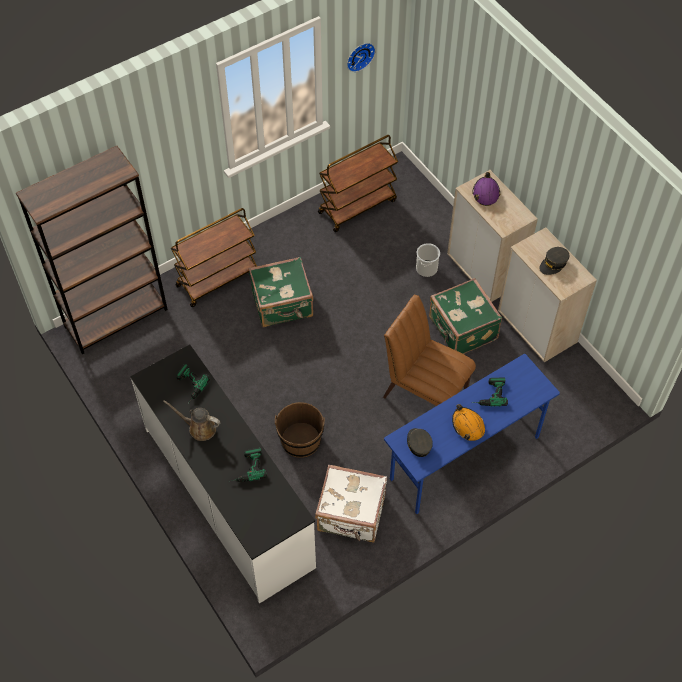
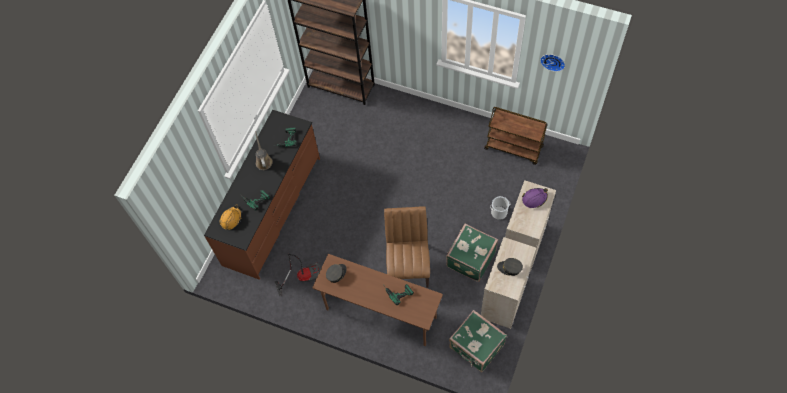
camera: 60 degrees right, 5 degrees up
white dresser [130,345,316,604] -> brown dresser [204,110,320,280]
brown cart [171,208,257,307] -> none
green suitcase [249,257,313,327] -> green suitcase moved to [449,310,507,372]
brown bucket [275,402,325,458] -> none
white suitcase [315,465,387,543] -> vacuum cleaner [274,253,321,296]
blue desk [384,354,560,514] -> brown desk [312,254,443,346]
orange hard hat [452,404,485,441] -> orange hard hat moved to [219,204,242,230]

